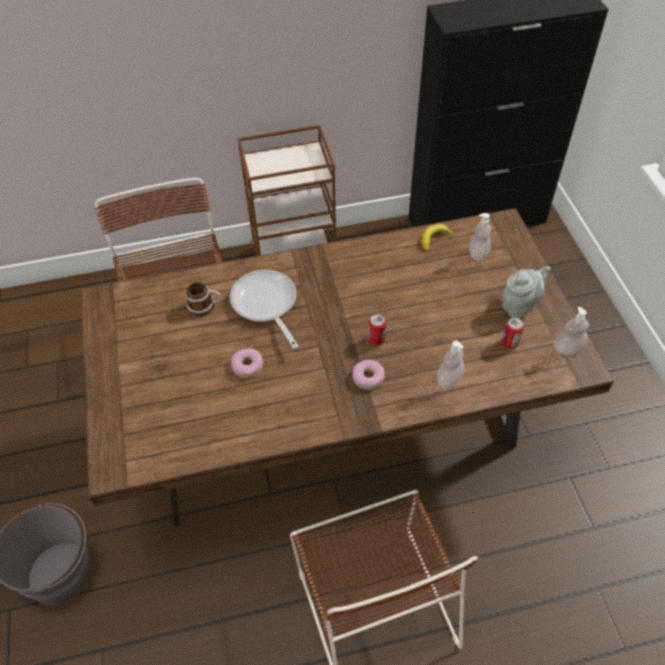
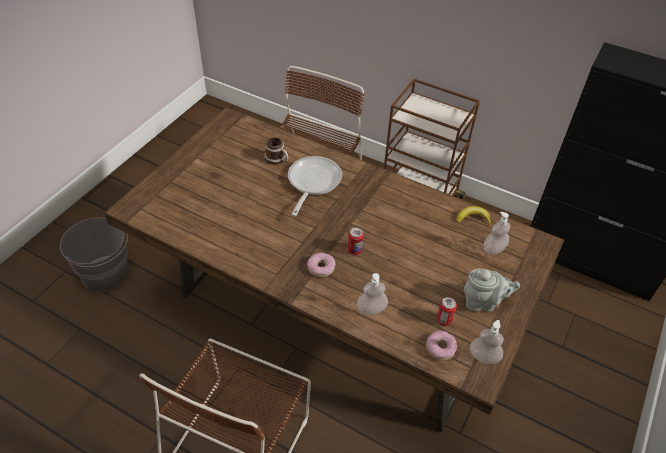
camera: 40 degrees right, 5 degrees down
donut [231,348,263,378] -> donut moved to [426,331,457,360]

